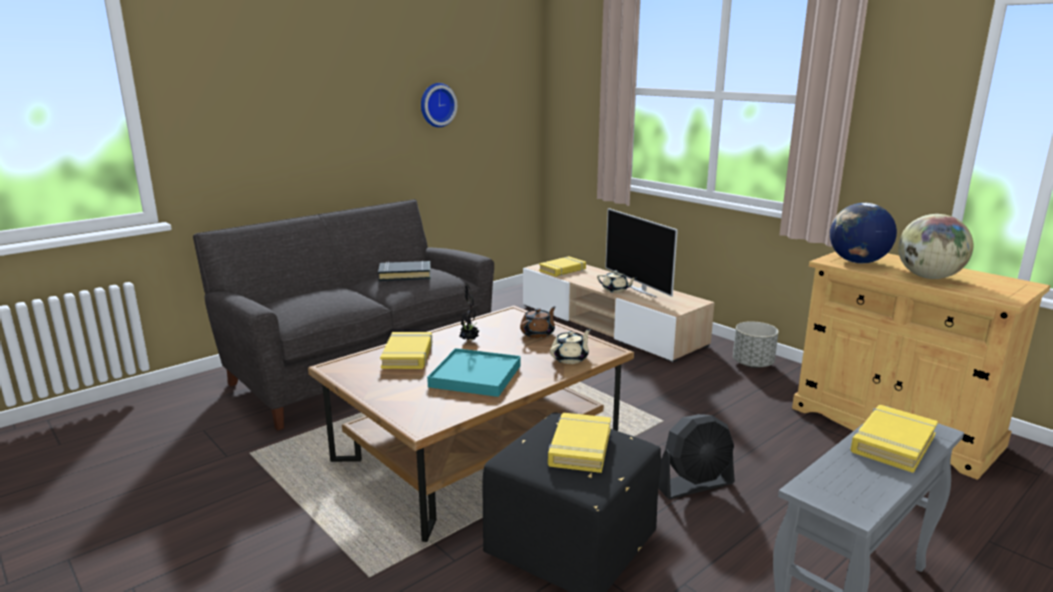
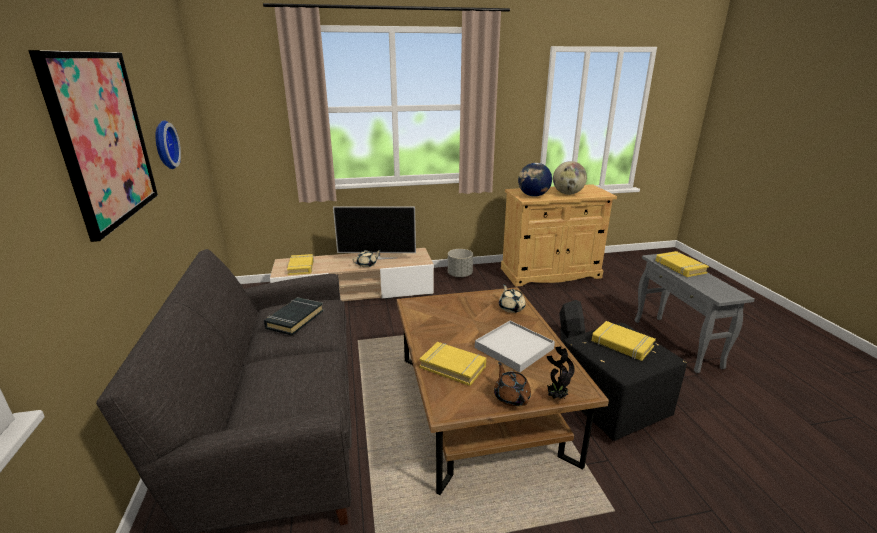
camera: 60 degrees left, 5 degrees up
turquoise tray [427,348,521,397] -> white tray [475,321,555,373]
potted plant [459,283,479,341] -> potted plant moved to [547,347,575,399]
brown teapot [520,306,556,338] -> brown teapot moved to [494,362,531,406]
none -> picture [28,50,158,242]

